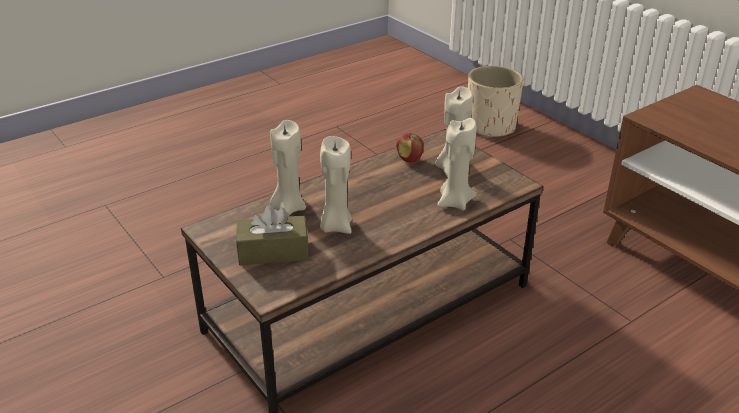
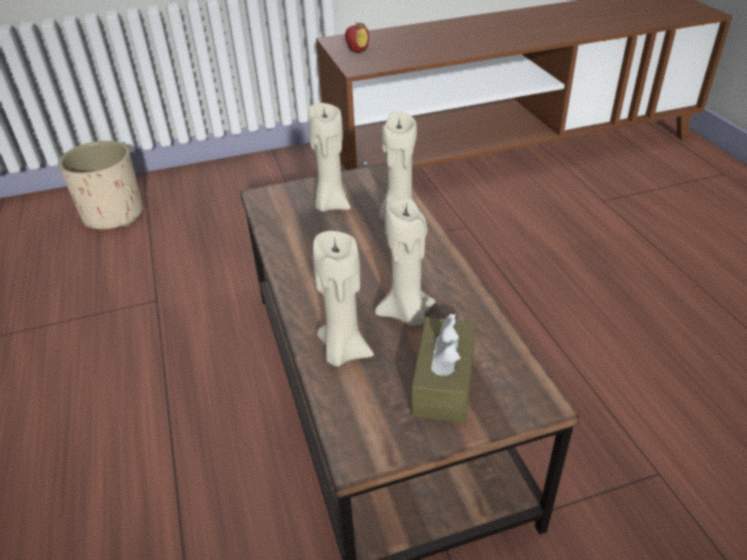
camera: 70 degrees left, 5 degrees up
apple [396,133,424,163] -> apple moved to [345,22,369,53]

